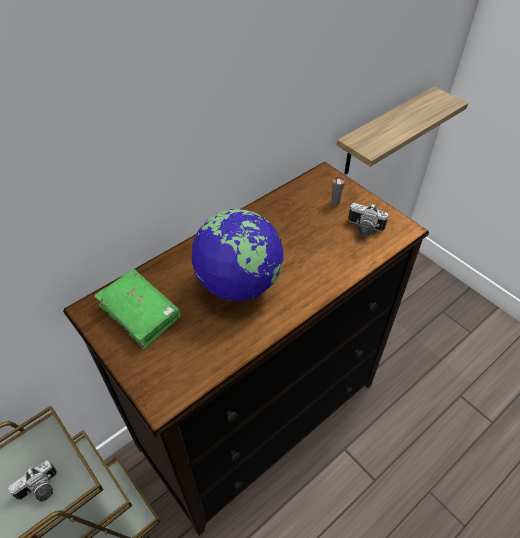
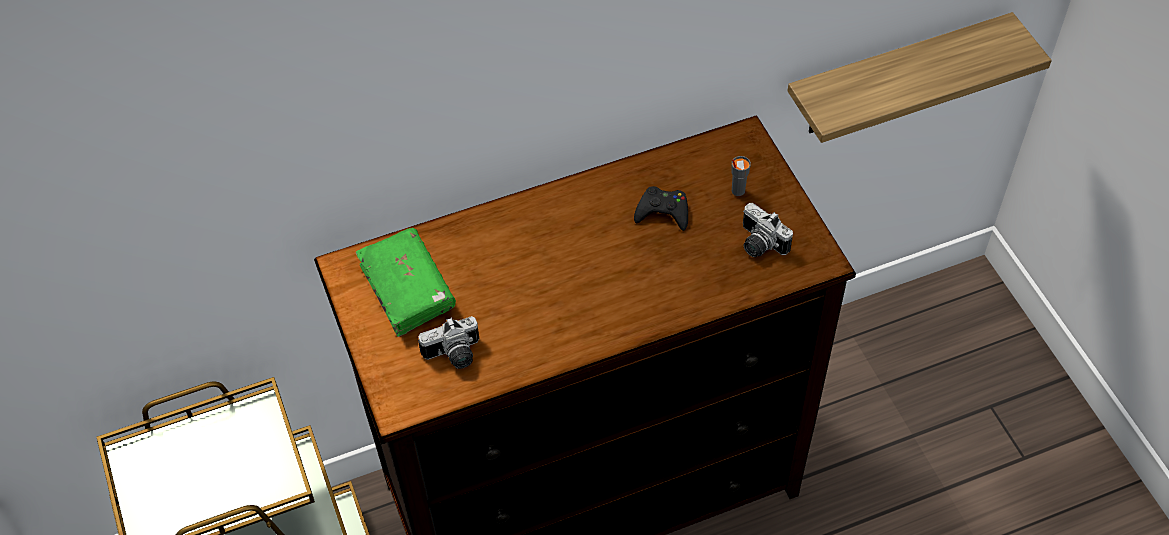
camera: 20 degrees right, 5 degrees up
camera [8,461,57,502] -> camera moved to [418,316,479,369]
globe [191,209,283,301] -> none
none -> black game controller [634,186,688,231]

